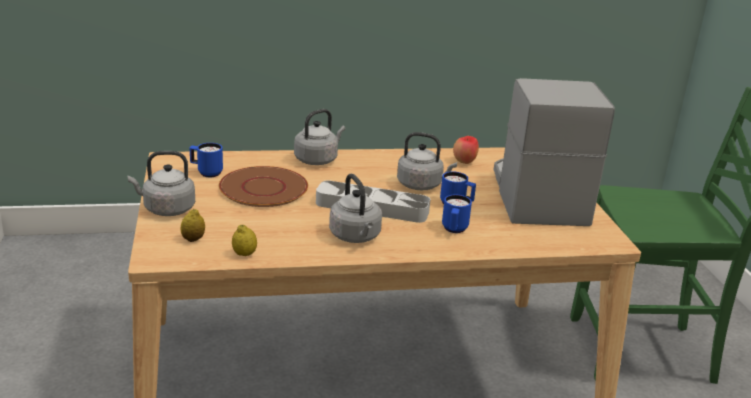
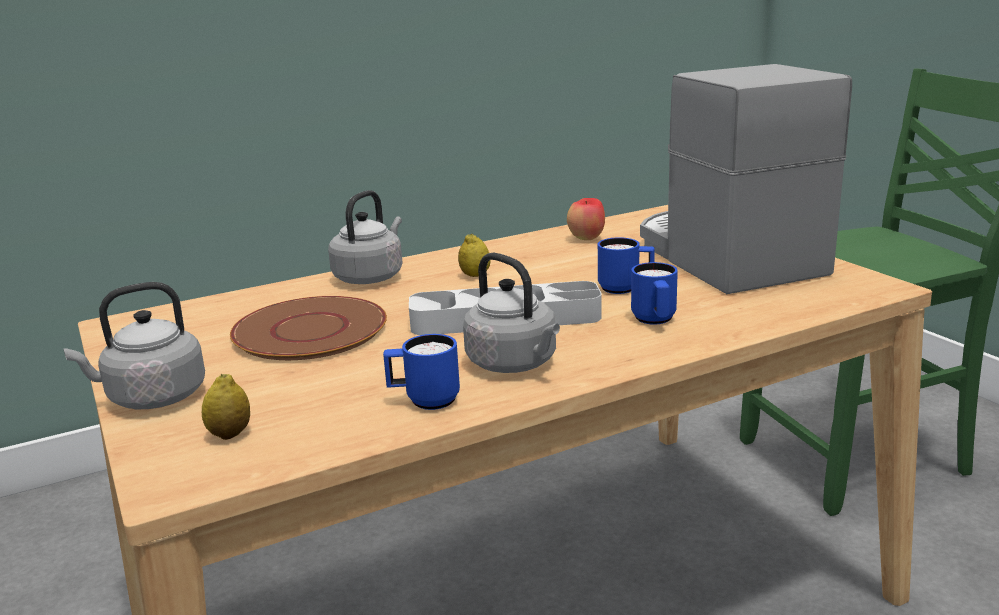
camera: 15 degrees left, 5 degrees down
blue mug [190,143,223,177] -> blue mug moved to [383,334,460,410]
lemon [232,225,257,256] -> lemon moved to [458,234,491,277]
grey kettle [397,132,457,190] -> none

